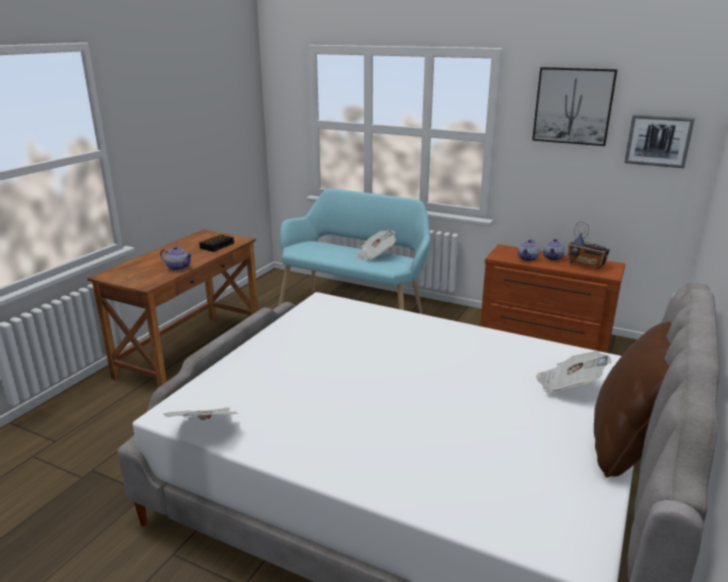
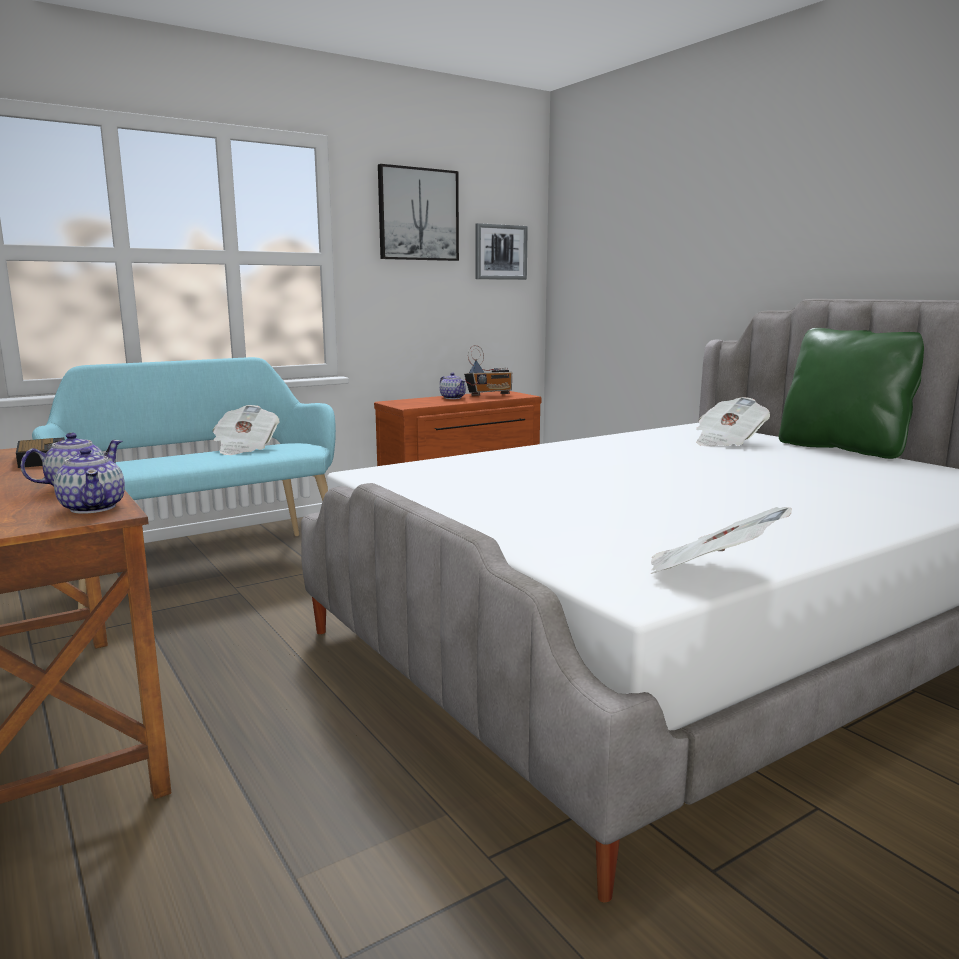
camera: 60 degrees left, 10 degrees down
teapot [518,239,540,261] -> teapot moved to [54,448,125,514]
brown pillow [594,321,672,478] -> green pillow [779,328,924,459]

